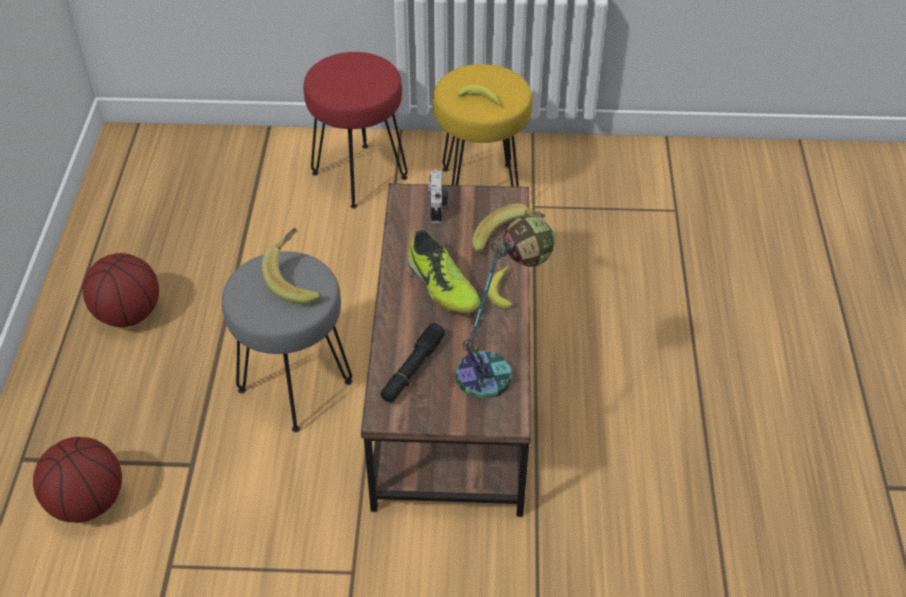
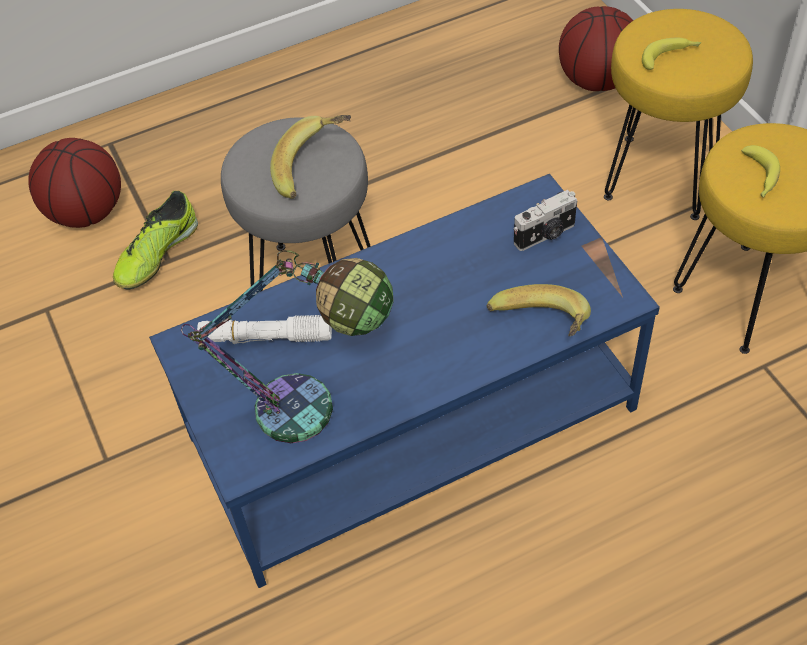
camera: 65 degrees right, 5 degrees up
basketball [83,253,159,327] -> basketball moved to [559,6,633,91]
red stool [303,52,408,209] -> yellow stool [604,9,753,220]
brown coffee table [361,183,531,517] -> blue coffee table [149,174,660,588]
black flashlight [380,323,445,403] -> white flashlight [197,315,332,344]
shoe [408,229,480,314] -> shoe moved to [113,191,198,289]
banana [487,266,512,309] -> banana moved to [642,38,702,70]

